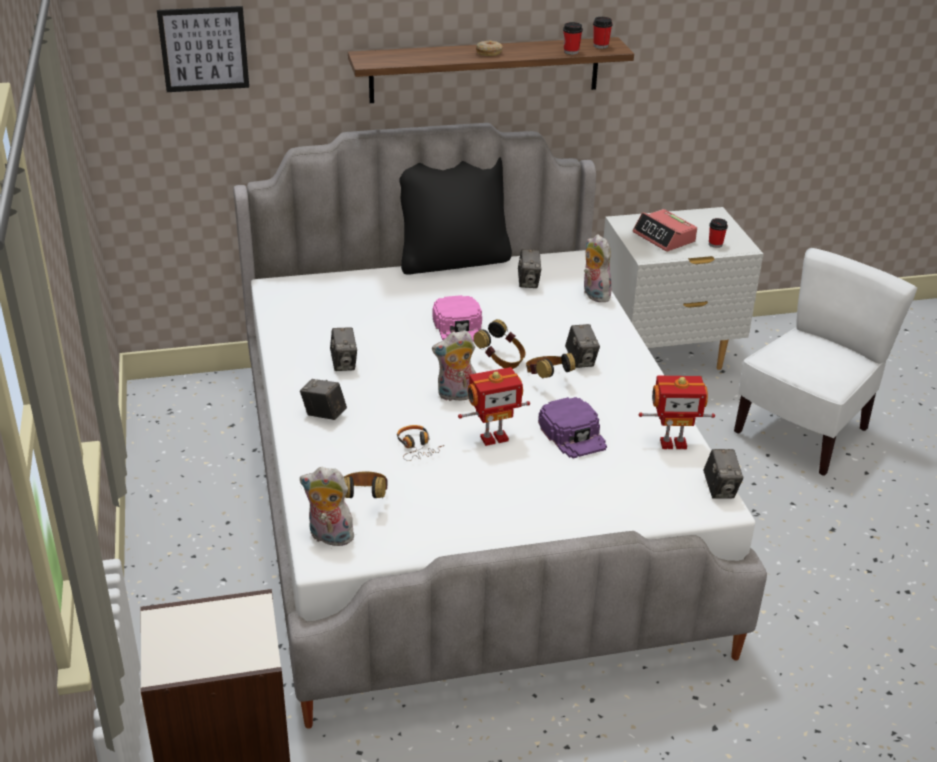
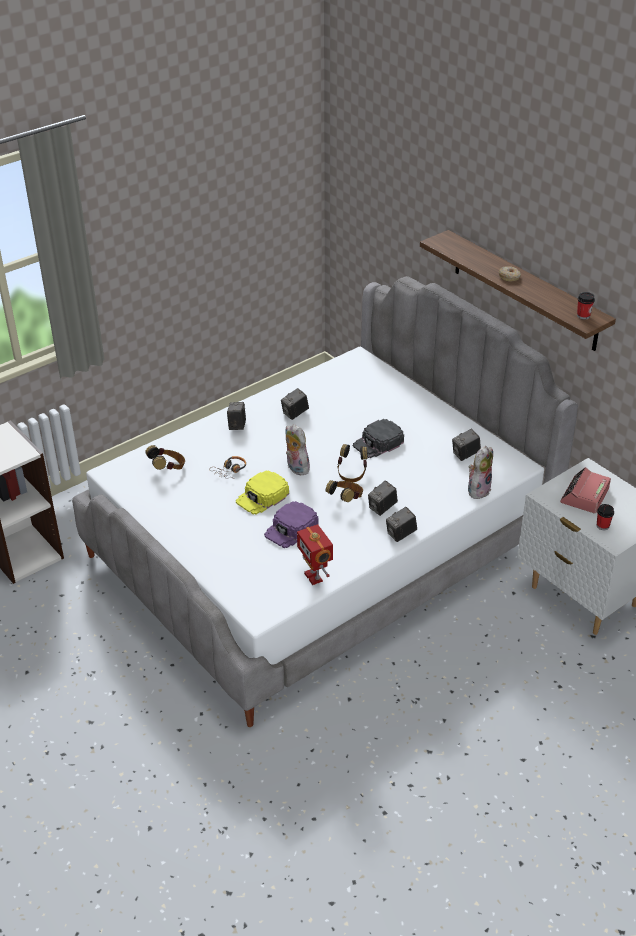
camera: 65 degrees right, 5 degrees up
picture [157,6,249,92] -> none
plush toy [300,467,354,546] -> none
black pillow [399,157,512,275] -> none
pink cap [432,295,482,342] -> black cap [353,419,404,458]
toy robot [458,367,530,446] -> yellow cap [236,470,289,515]
cup [563,22,583,55] -> none
camera [703,449,744,499] -> camera moved to [386,507,417,542]
white chair [734,248,917,476] -> none

